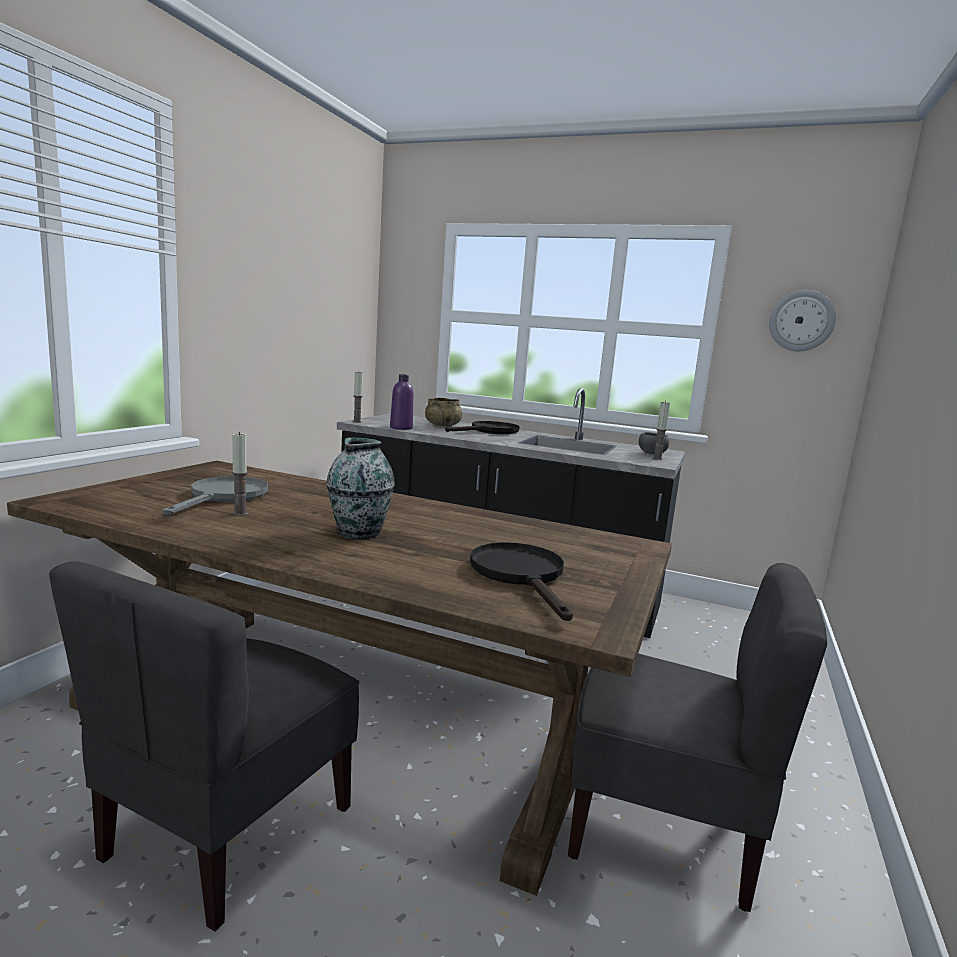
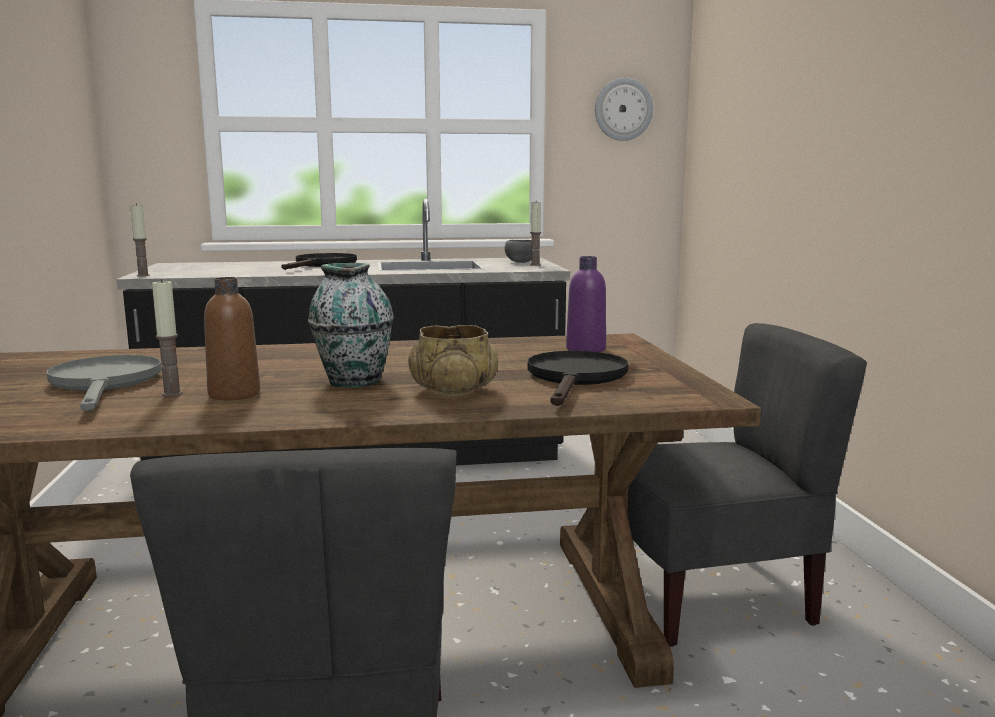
camera: 30 degrees left, 0 degrees up
purple bottle [390,374,413,430] -> purple bottle moved to [566,256,606,352]
beige bowl [425,398,463,427] -> beige bowl moved to [408,325,498,396]
black frying pan [470,542,573,621] -> black frying pan turned 60 degrees clockwise [528,351,628,406]
none -> brown bottle [204,277,260,401]

